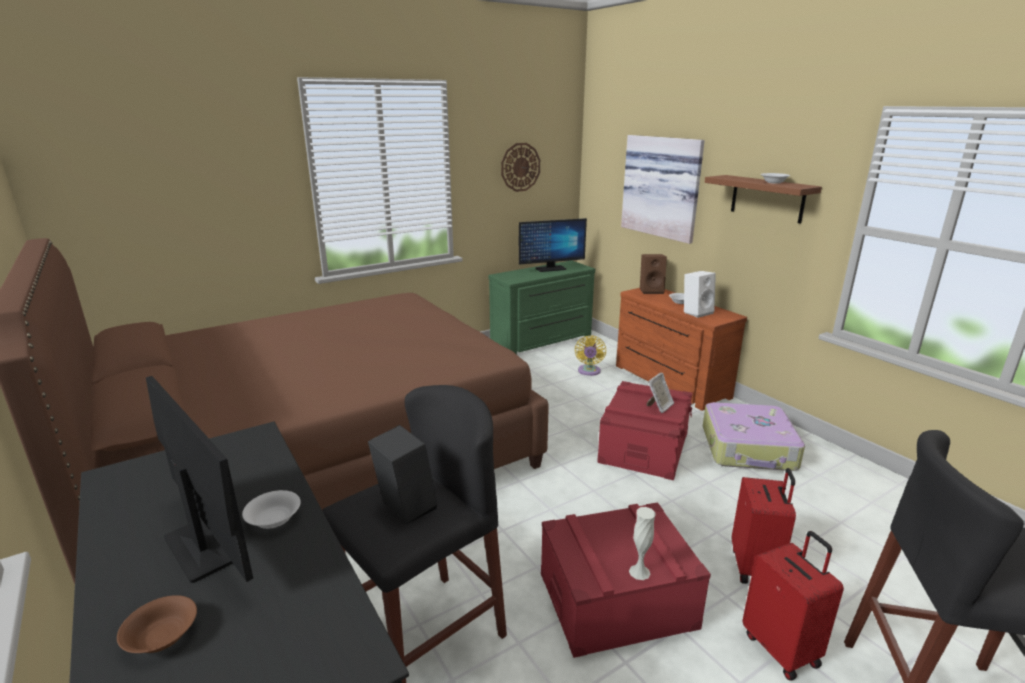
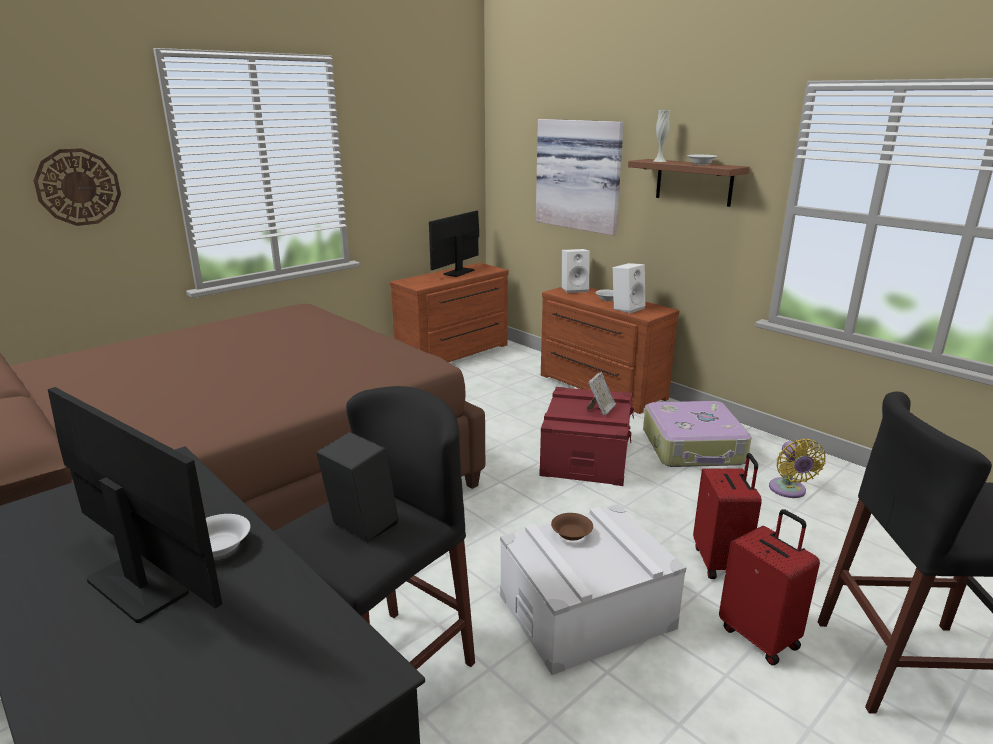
camera: 10 degrees left, 0 degrees up
brown bowl [117,595,197,653] -> brown bowl moved to [551,513,593,541]
green dresser [488,260,595,355] -> brown dresser [390,263,509,362]
wall clock [501,143,540,192] -> wall clock moved to [33,148,121,226]
monitor [518,218,587,272] -> monitor turned 150 degrees clockwise [429,211,479,277]
red storage box [541,502,711,658] -> white storage box [500,504,686,675]
yellow fan [575,335,606,376] -> yellow fan moved to [769,439,826,498]
white vase [629,507,655,580] -> white vase moved to [654,110,670,162]
brown speaker [640,254,667,294] -> white speaker [562,249,590,293]

